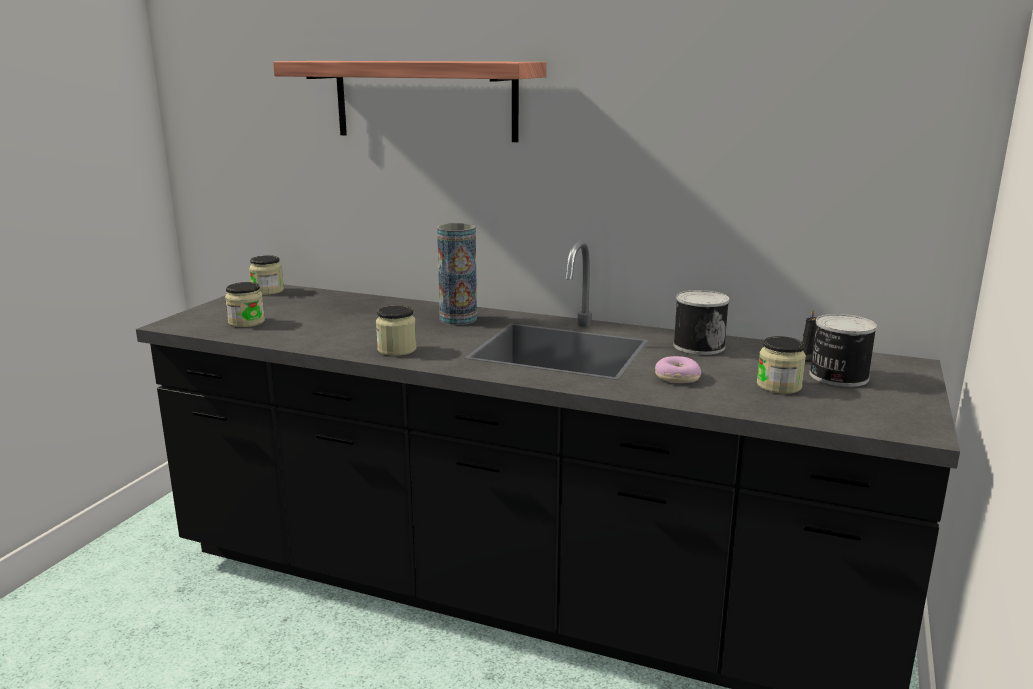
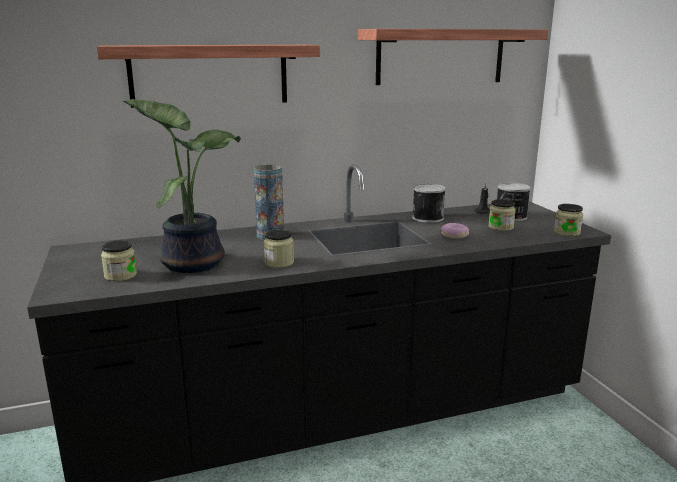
camera: 40 degrees left, 0 degrees up
jar [249,255,284,295] -> jar moved to [554,204,583,236]
none -> potted plant [122,99,241,273]
none -> shelf [358,29,549,85]

